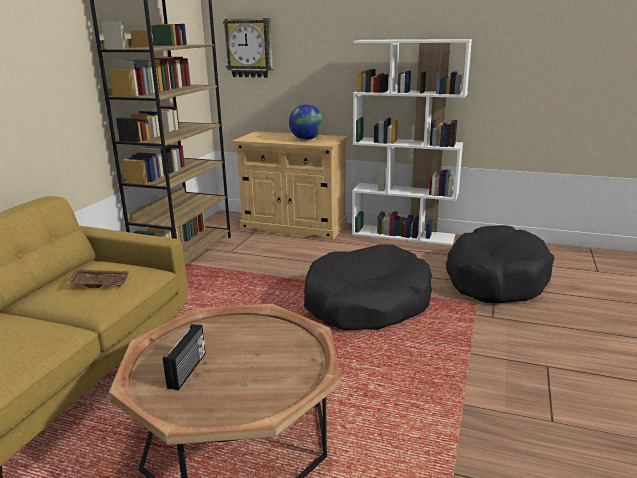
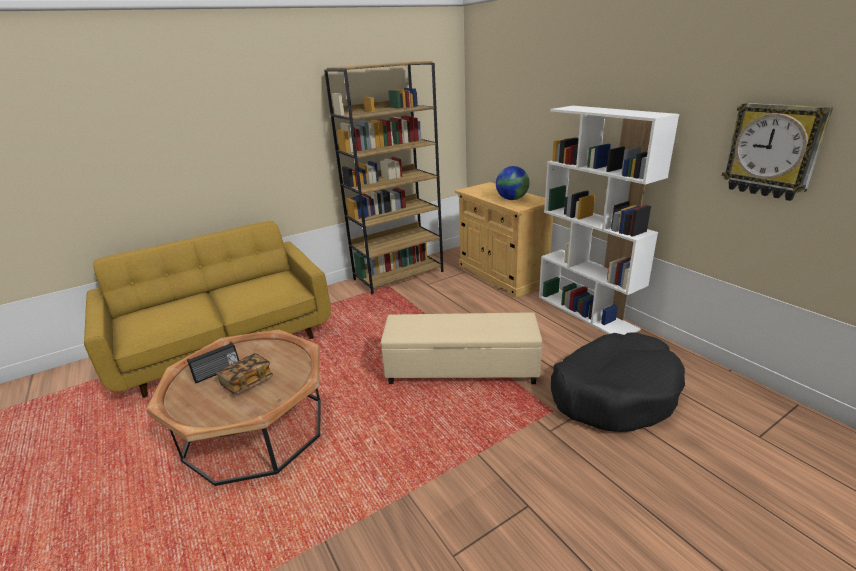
camera: 40 degrees right, 5 degrees up
brown tray [68,269,129,288] -> none
wall clock [223,18,273,78] -> wall clock moved to [722,103,833,201]
black dog bed [304,244,432,330] -> beige ottoman [381,312,542,384]
none -> book [216,353,273,395]

